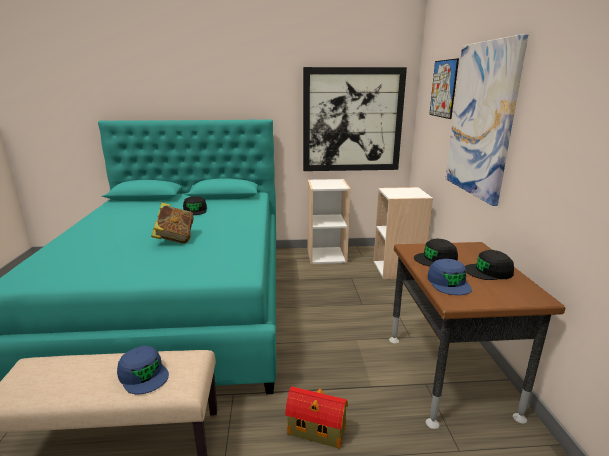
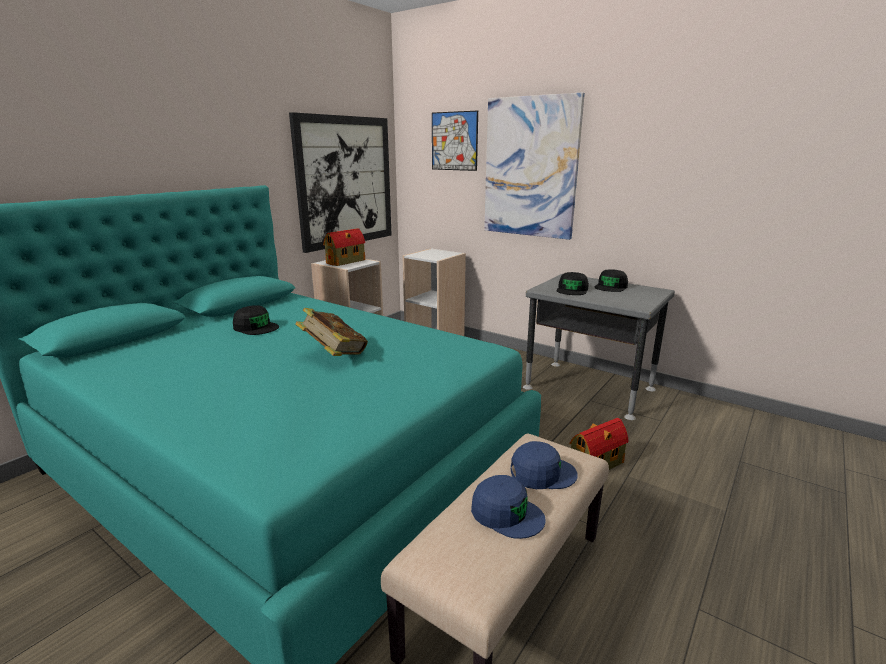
camera: 50 degrees left, 0 degrees up
brown desk [389,242,566,429] -> grey desk [523,274,675,420]
blue cap [427,259,472,295] -> blue cap moved to [471,475,546,539]
none -> toy house [323,228,365,266]

